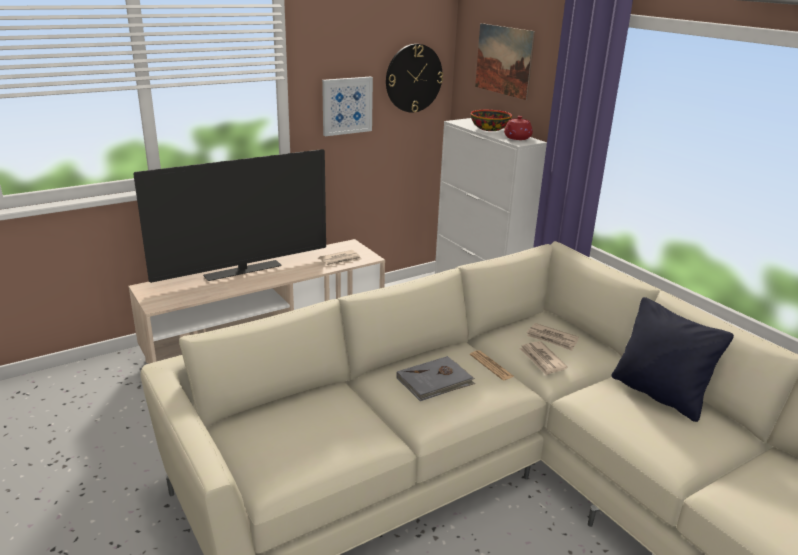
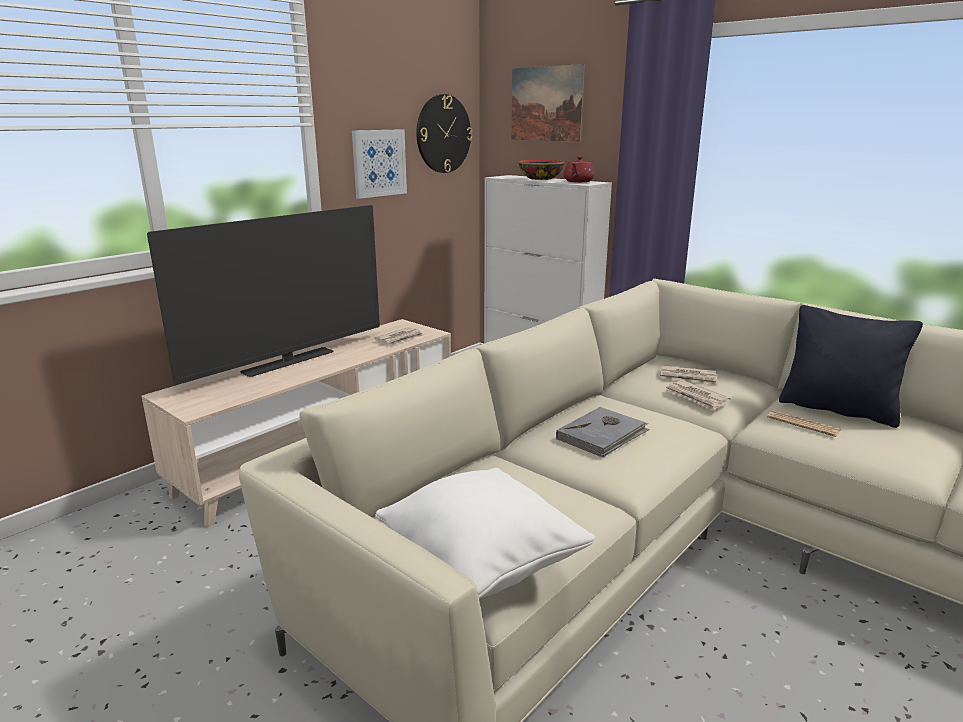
camera: 15 degrees left, 5 degrees down
newspaper [470,350,515,380] -> newspaper moved to [767,410,841,437]
none -> white pillow [375,468,595,599]

